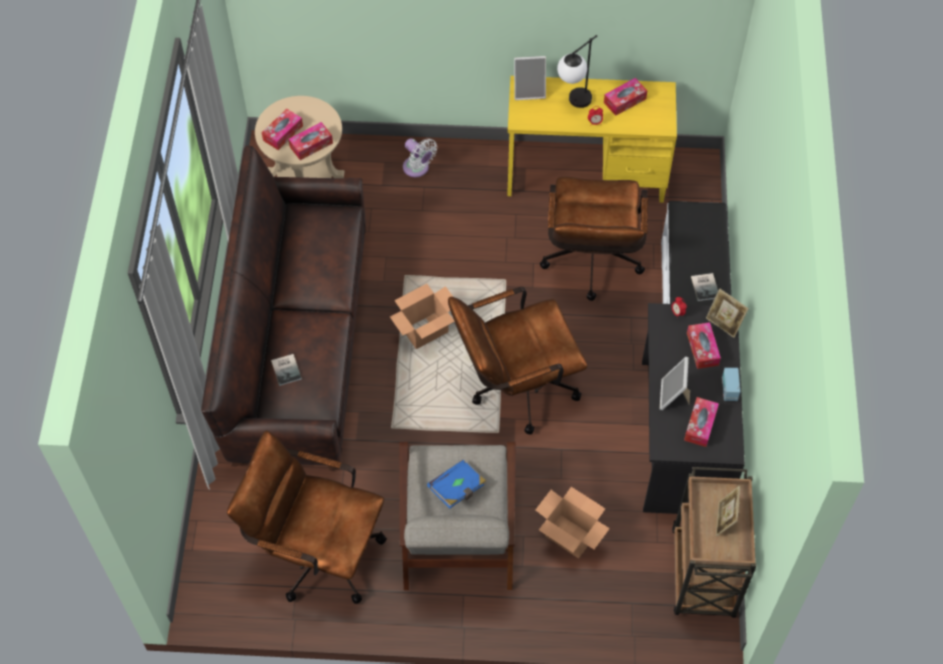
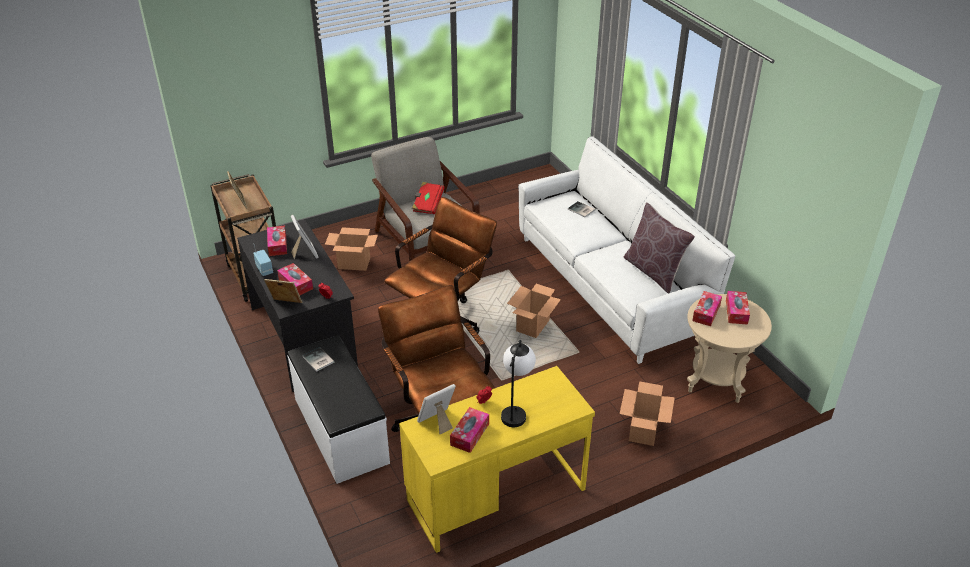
camera: 150 degrees right, 20 degrees down
brown sofa [201,146,366,471] -> white sofa [518,136,735,364]
brown office chair [227,431,387,604] -> none
white fan [403,138,437,177] -> cardboard box [620,381,675,446]
blue book [427,460,486,508] -> red book [412,182,445,214]
picture frame [514,56,546,100] -> picture frame moved to [417,384,456,434]
none -> brown pillow [623,202,695,294]

